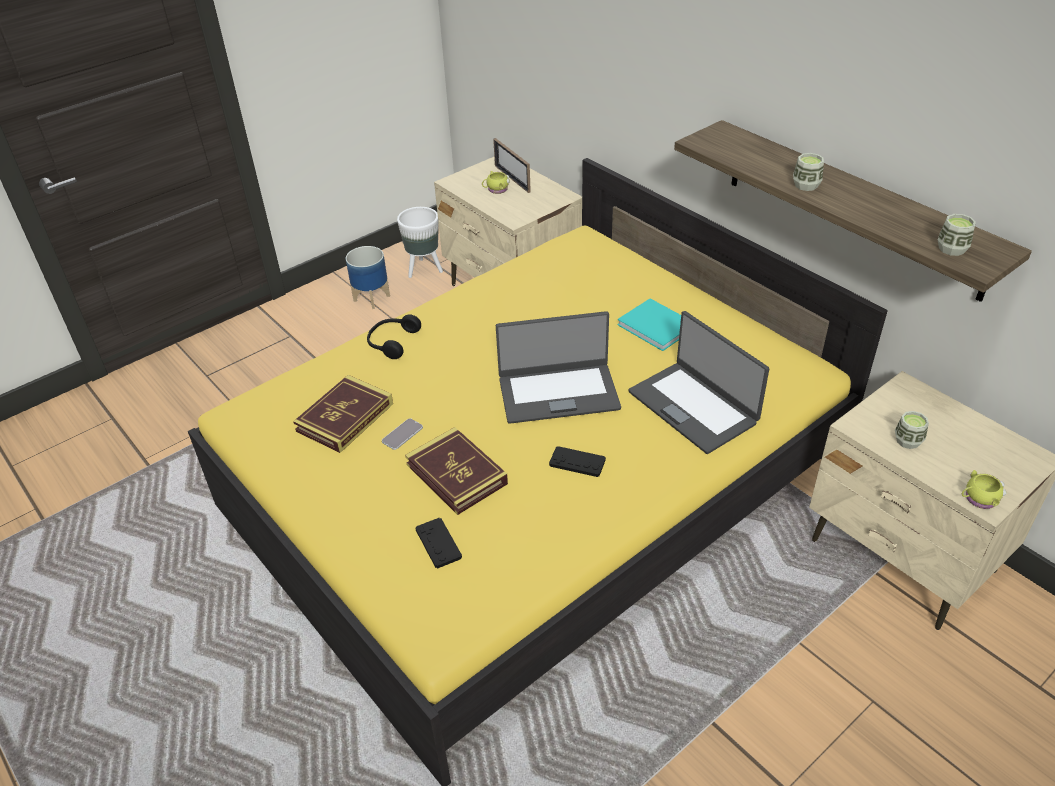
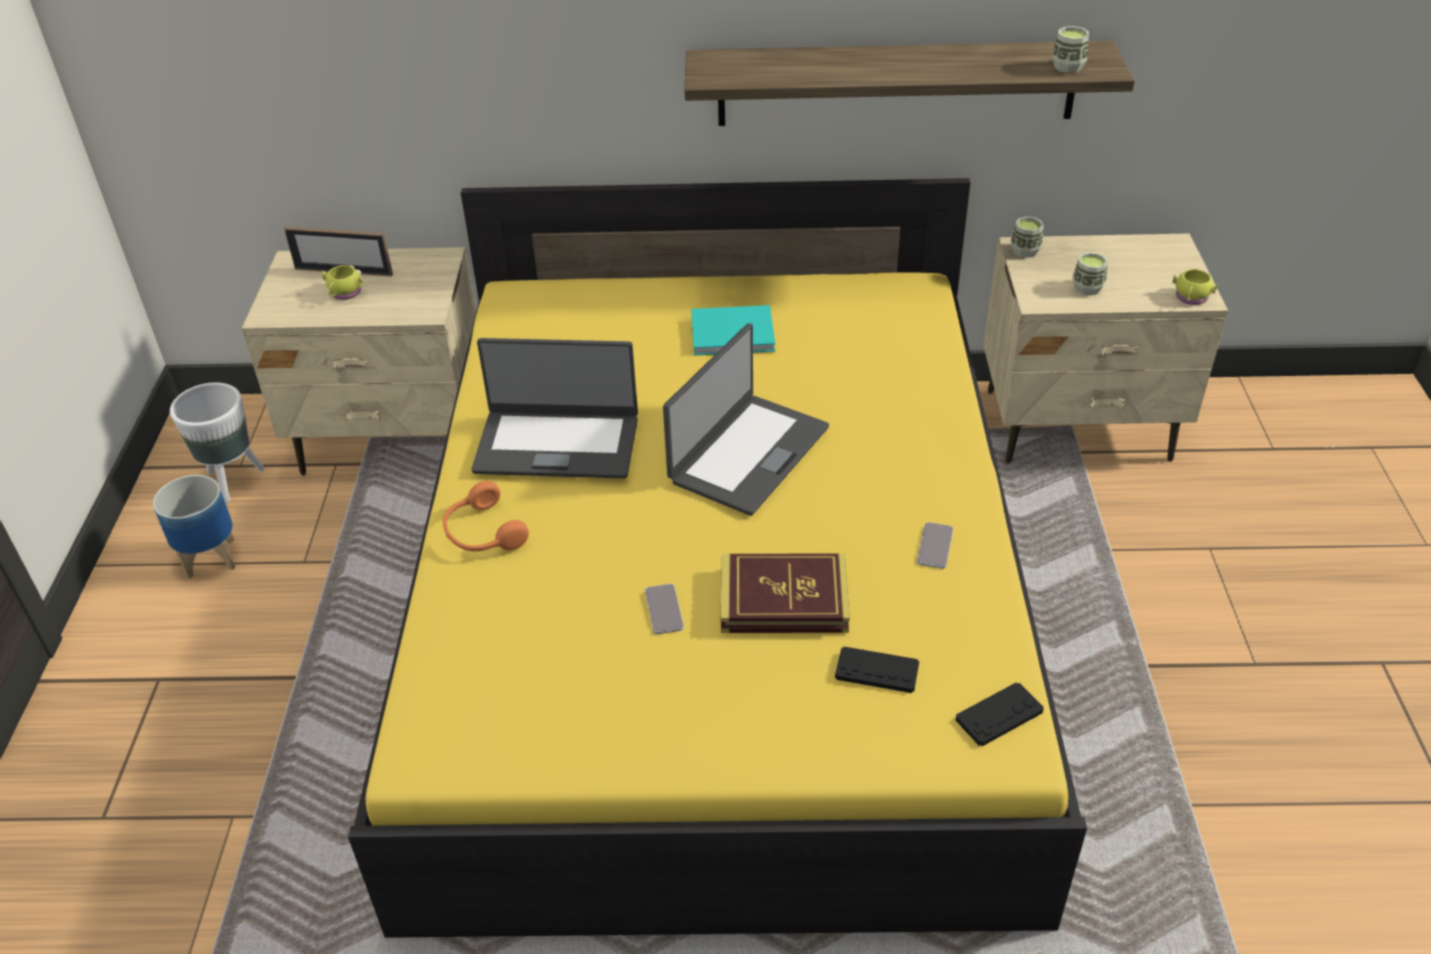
camera: 50 degrees left, 0 degrees up
book [293,375,393,453] -> none
black headphones [367,314,421,359] -> orange headphones [443,481,529,551]
black game controller [549,446,606,477] -> black game controller moved to [956,682,1044,746]
laptop [628,311,769,454] -> laptop moved to [471,338,638,478]
cup [793,153,824,191] -> cup moved to [1010,216,1044,258]
none -> phone [917,522,953,569]

